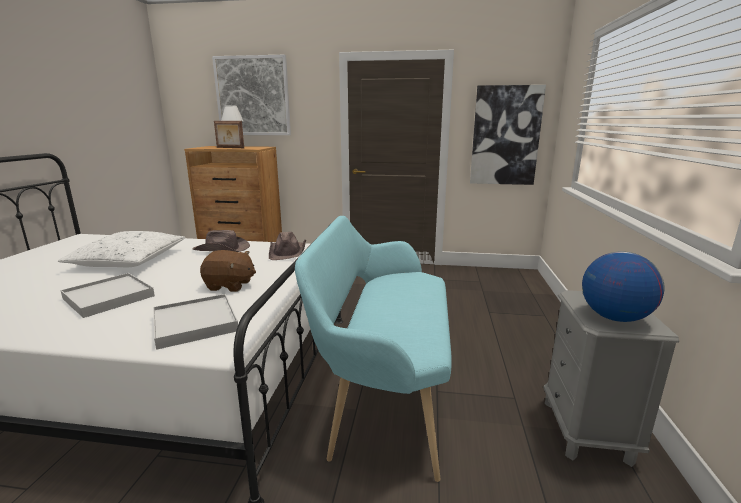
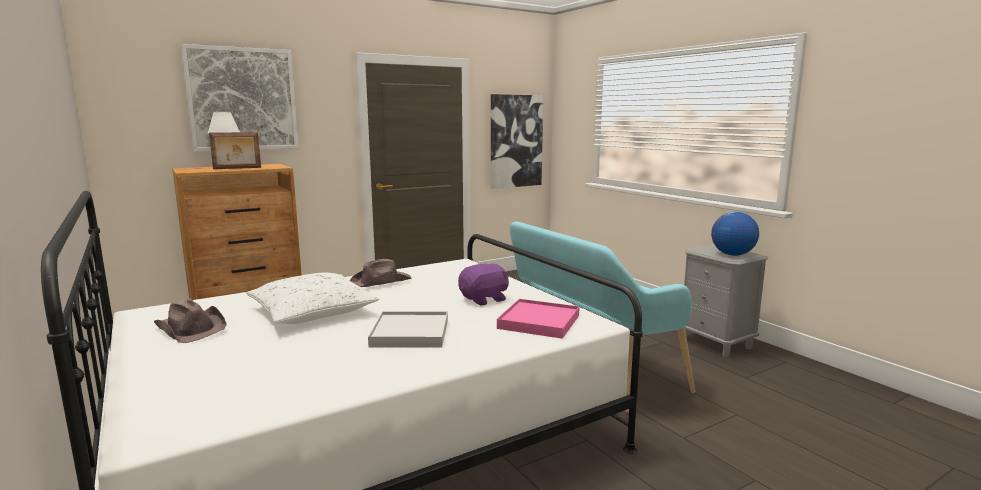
camera: 40 degrees left, 5 degrees down
white tray [153,294,238,350] -> pink tray [497,299,580,339]
brown plush toy [200,250,256,292] -> purple plush toy [458,263,509,305]
brown hat [269,232,306,260] -> brown hat moved to [154,299,227,343]

